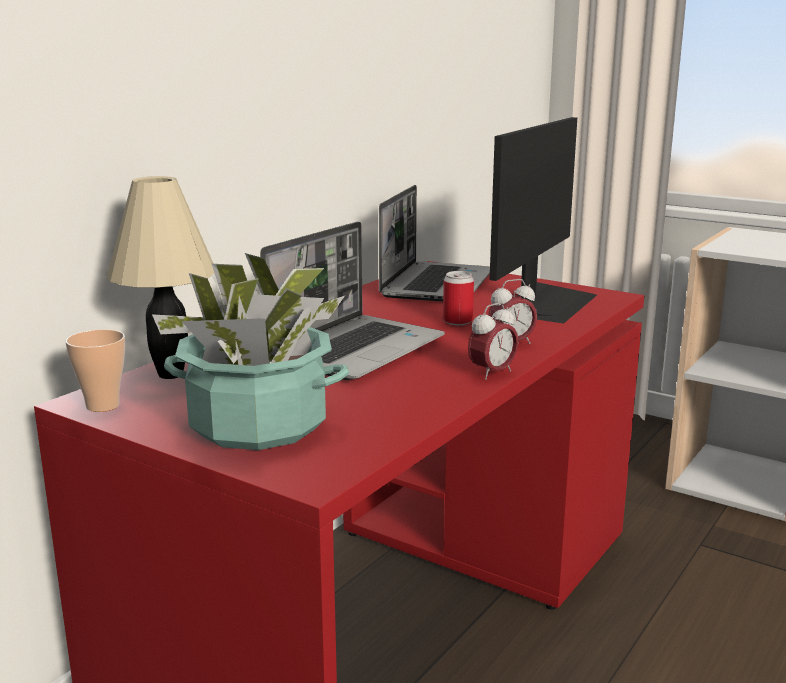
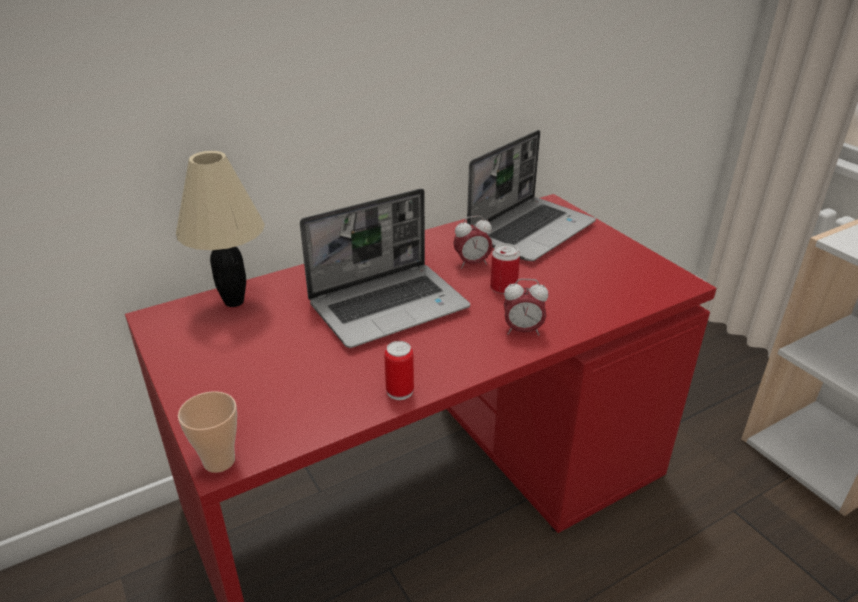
camera: 25 degrees right, 15 degrees up
cup [65,329,125,412] -> cup moved to [178,391,237,473]
potted plant [152,253,349,450] -> none
alarm clock [468,302,518,380] -> alarm clock moved to [453,215,493,269]
monitor [490,117,597,324] -> none
none -> can [384,341,414,400]

